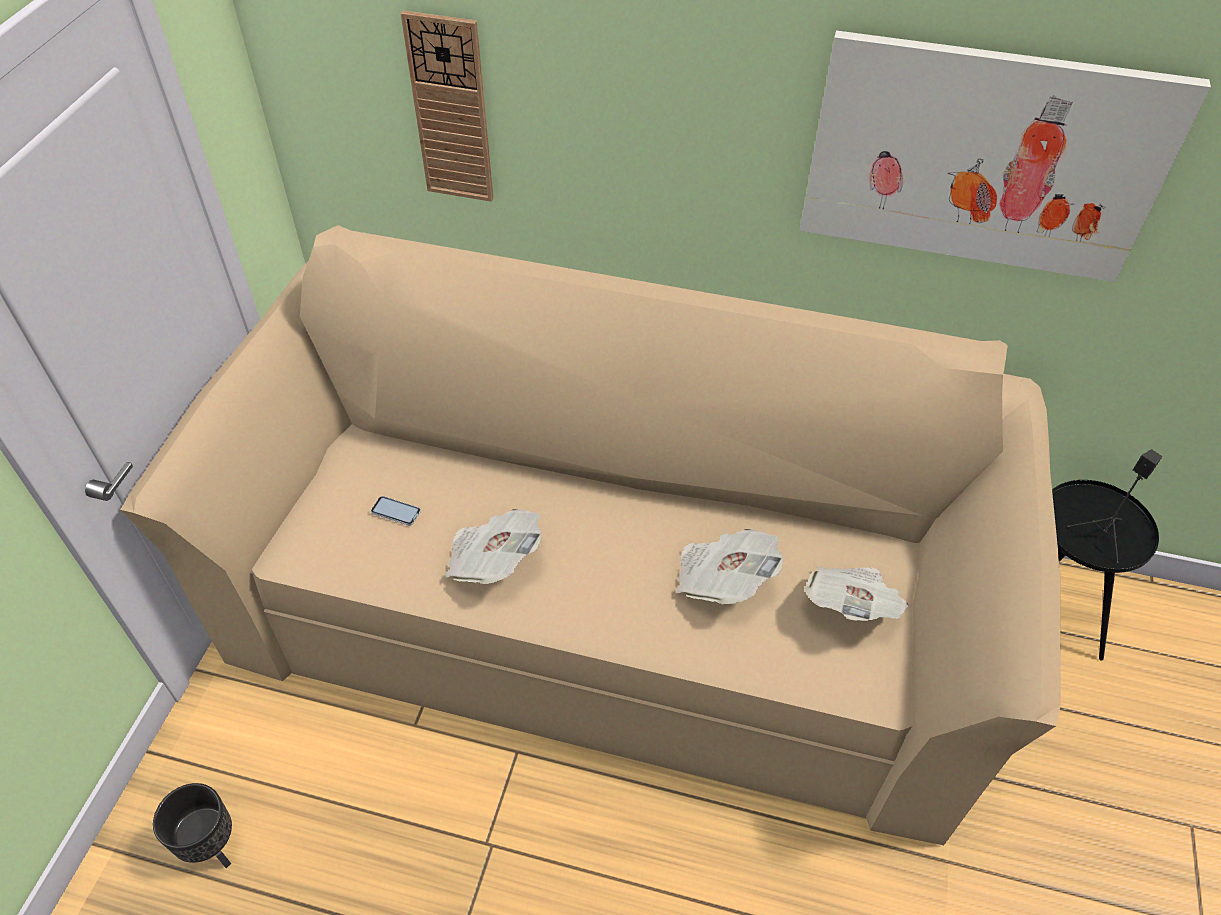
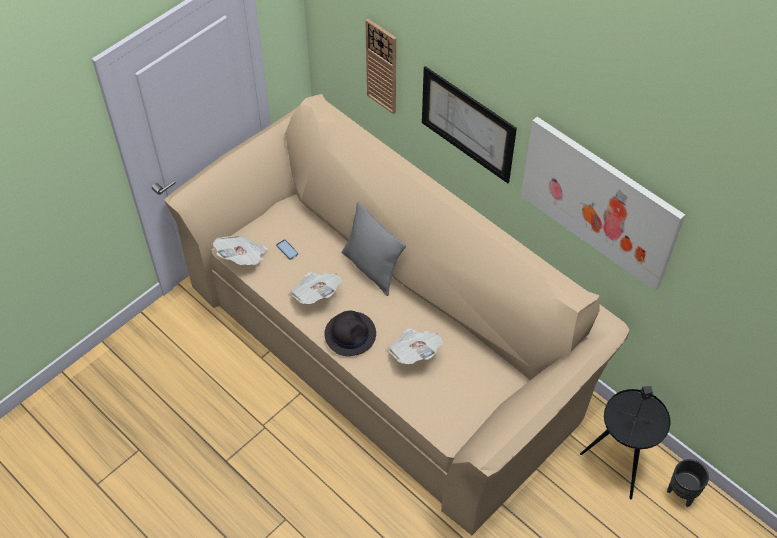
camera: 30 degrees right, 5 degrees up
black planter [153,783,232,868] -> black planter moved to [667,459,709,507]
newspaper [804,567,909,621] -> newspaper moved to [213,236,268,265]
none -> black hat [324,311,376,356]
none -> grey pillow [342,202,406,296]
none -> picture [422,66,517,183]

